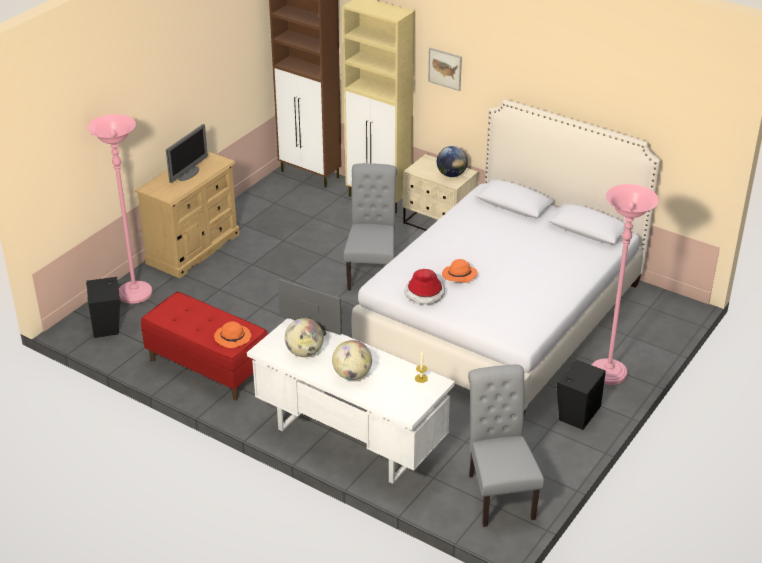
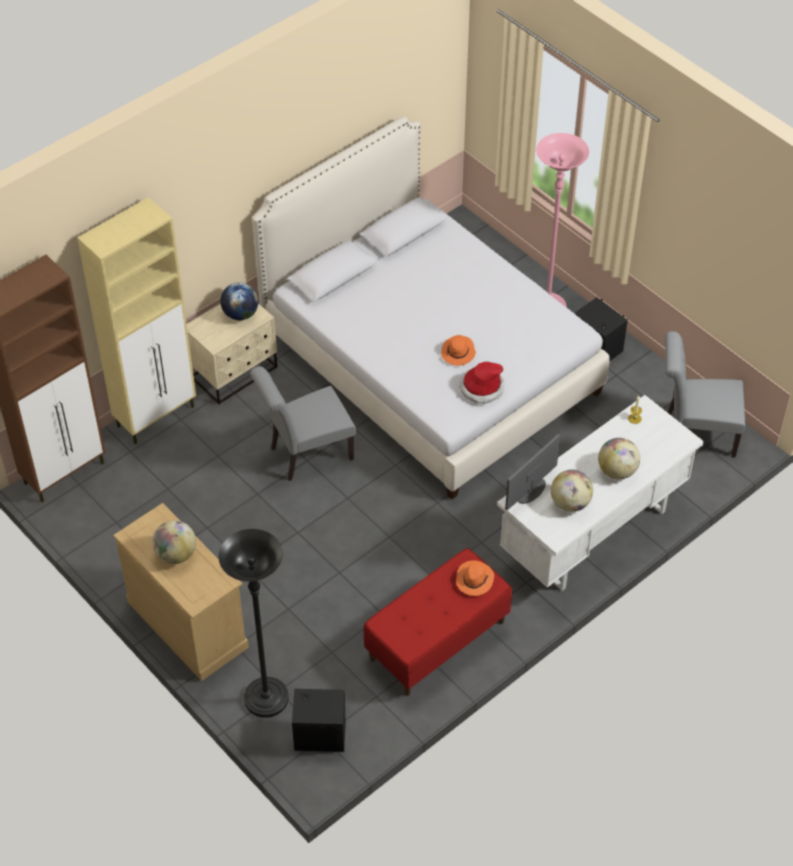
camera: 75 degrees left, 15 degrees up
pink floor lamp [87,114,152,304] -> black floor lamp [218,529,289,718]
monitor [166,124,208,183] -> globe [152,520,196,564]
grey chair [344,163,397,290] -> grey chair turned 45 degrees counterclockwise [250,366,356,481]
picture [428,48,462,91] -> none

